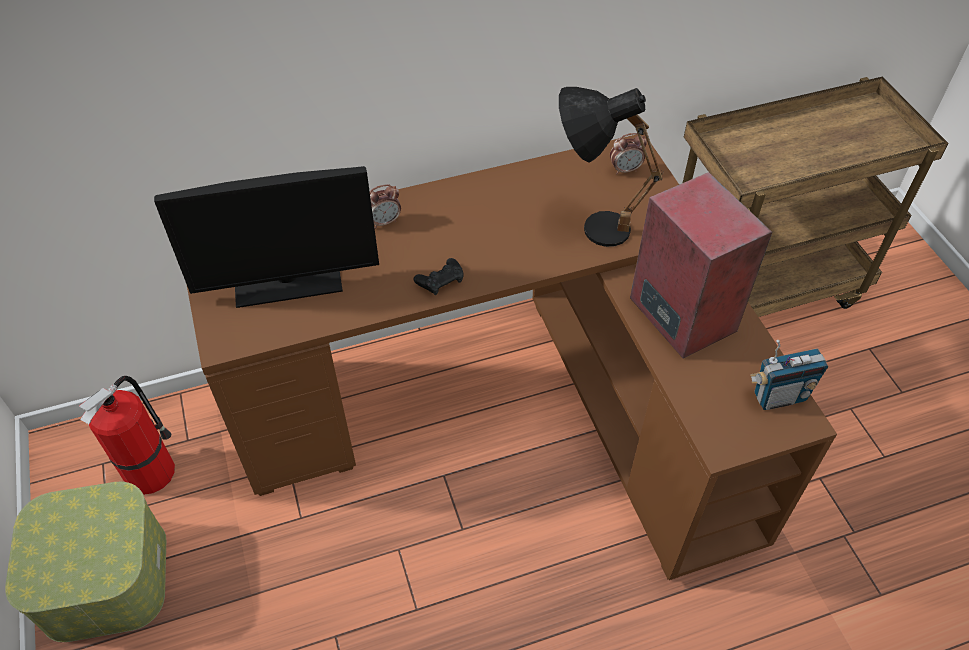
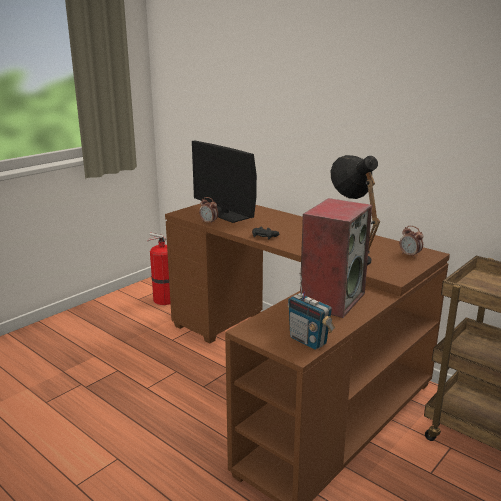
camera: 60 degrees right, 30 degrees down
storage box [5,482,166,642] -> none
alarm clock [370,184,401,229] -> alarm clock moved to [199,197,218,225]

